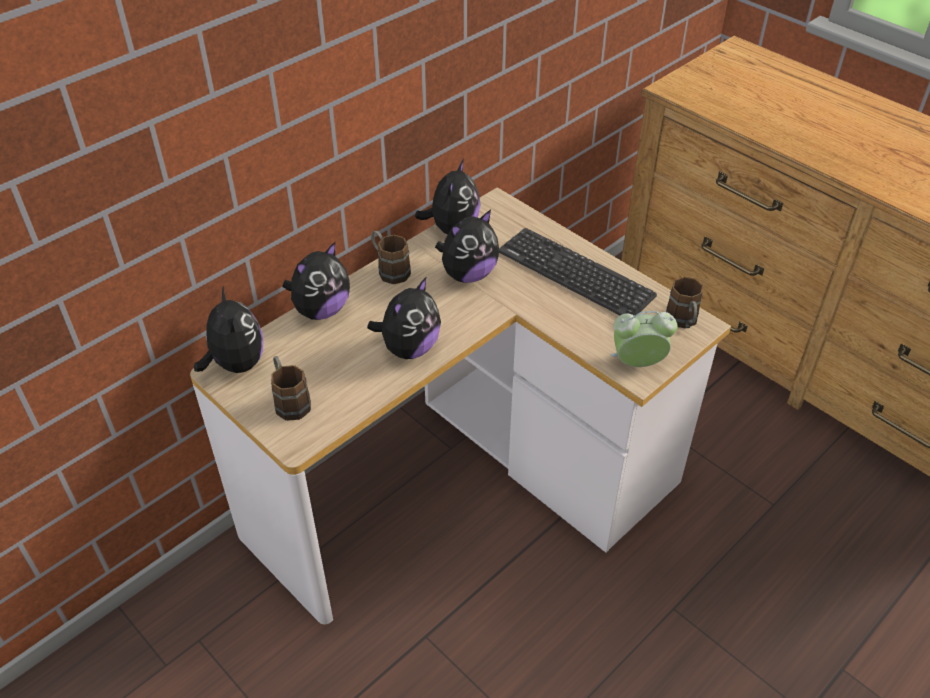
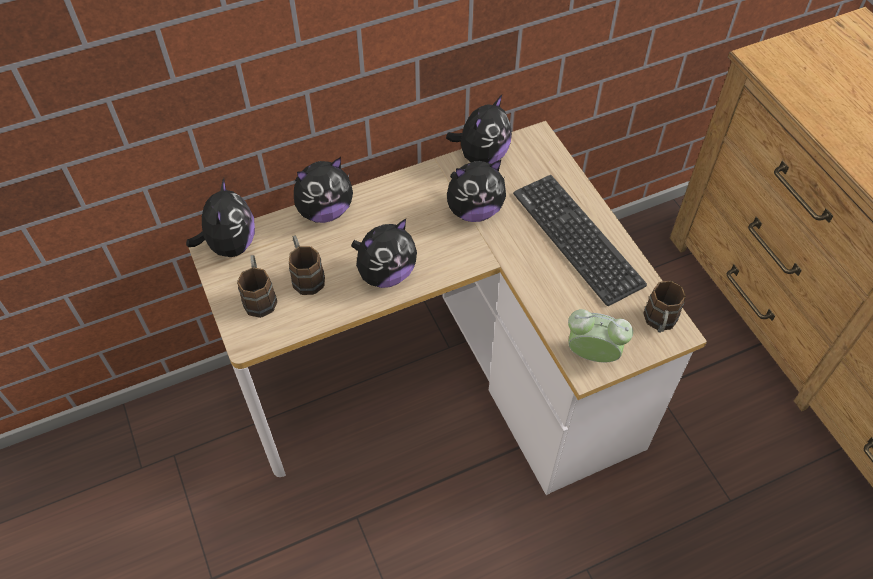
camera: 20 degrees right, 10 degrees up
brown mug [371,231,411,284] -> brown mug moved to [289,235,325,295]

